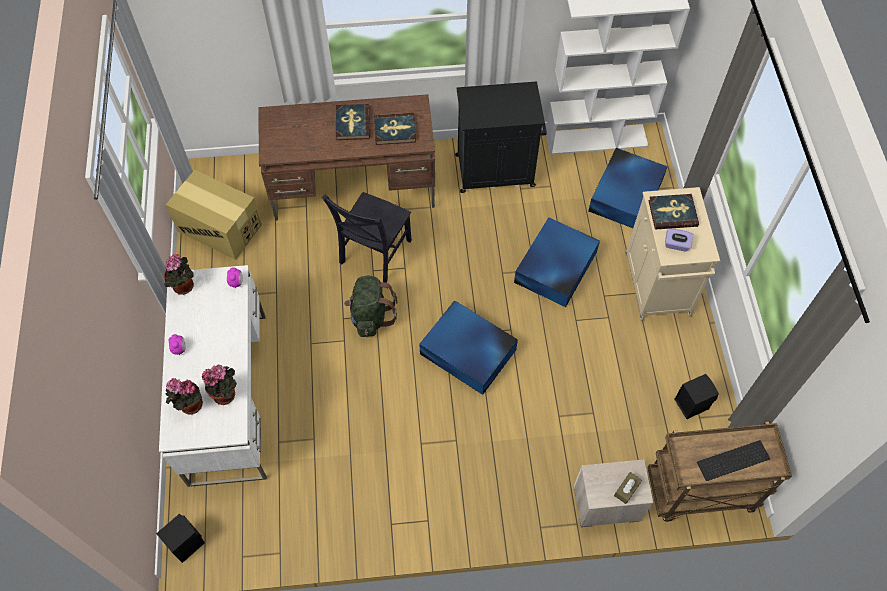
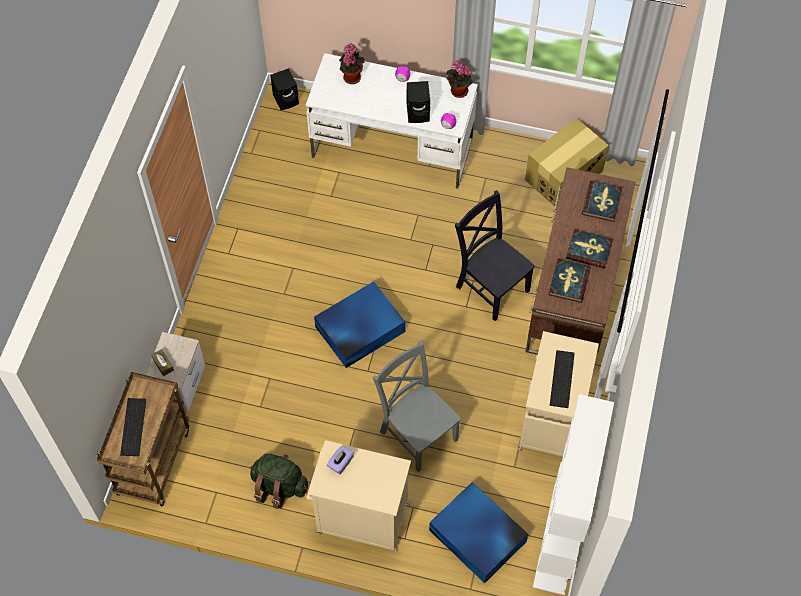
camera: 110 degrees right, 0 degrees up
potted plant [202,364,237,405] -> none
green backpack [344,276,397,337] -> green backpack moved to [250,454,308,509]
black cabinet [455,81,547,193] -> beige cabinet [519,331,599,457]
blue storage box [514,217,600,307] -> grey chair [373,341,461,472]
book [648,194,699,230] -> book moved to [582,180,622,222]
black speaker [674,374,719,419] -> black speaker moved to [407,81,430,123]
none -> keyboard [550,350,575,408]

